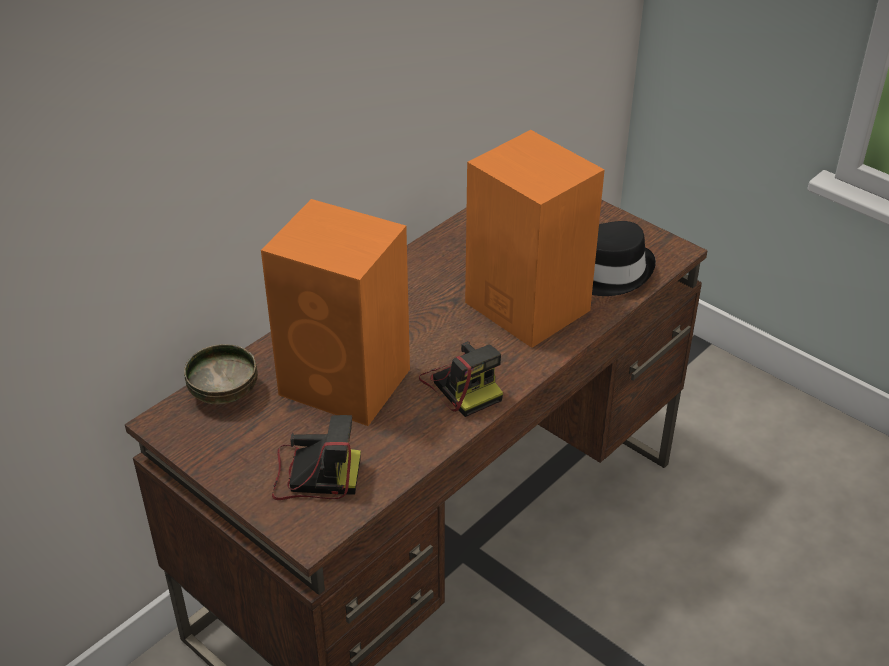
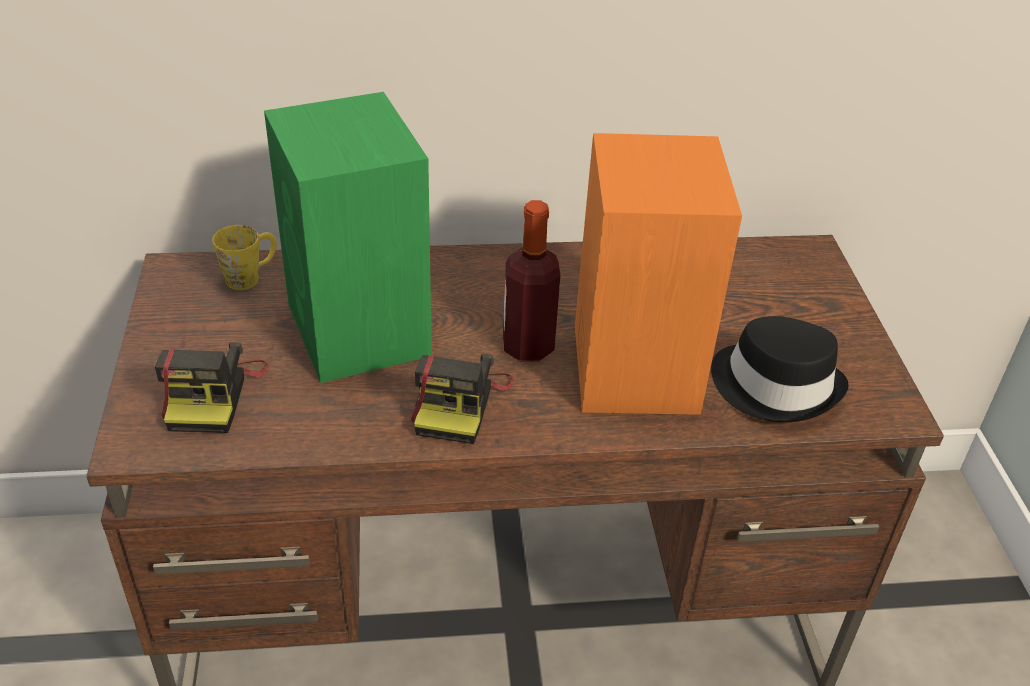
camera: 40 degrees right, 0 degrees up
bowl [184,344,258,404] -> yellow mug [212,225,277,290]
orange speaker [261,199,410,426] -> green speaker [264,92,432,383]
camera [272,415,361,500] -> camera turned 45 degrees clockwise [155,342,269,433]
none -> bottle [503,200,561,361]

